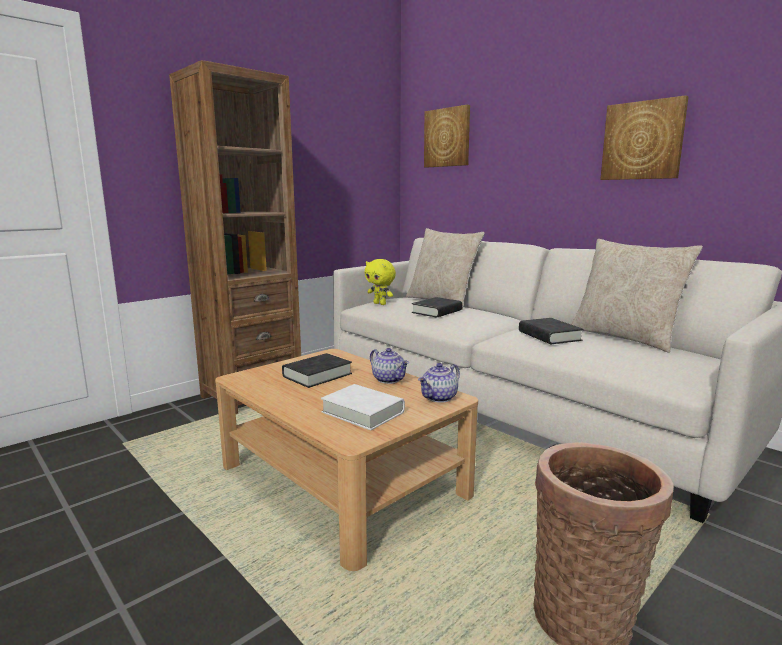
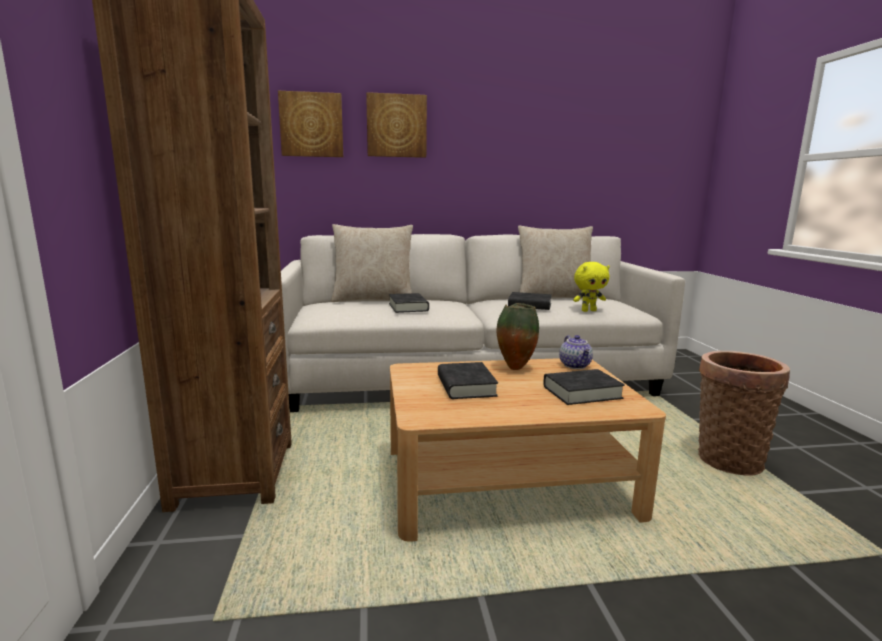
camera: 55 degrees left, 0 degrees up
white book [321,384,405,430] -> black book [543,369,625,405]
yellow plush toy [364,259,396,305] -> yellow plush toy moved to [573,262,610,312]
teapot [370,348,409,384] -> vase [497,303,539,370]
picture [600,95,689,180] -> picture moved to [366,92,427,158]

